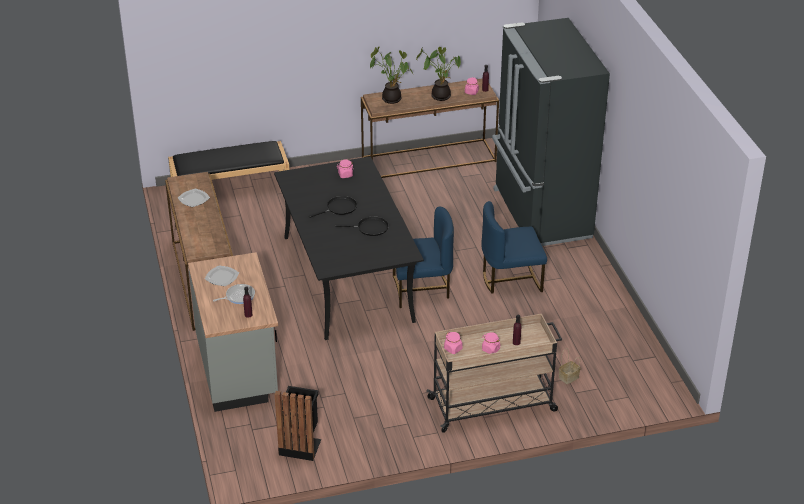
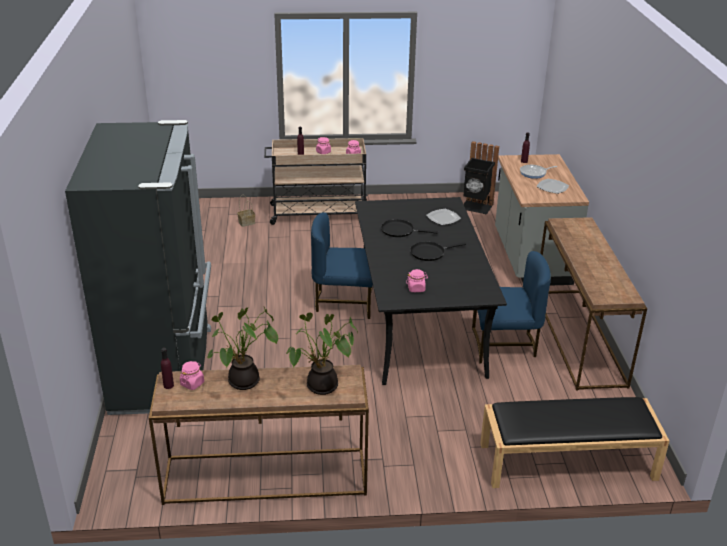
camera: 170 degrees left, 5 degrees down
plate [178,188,210,207] -> plate moved to [427,209,461,225]
blue chair [481,201,547,294] -> blue chair moved to [472,251,551,363]

